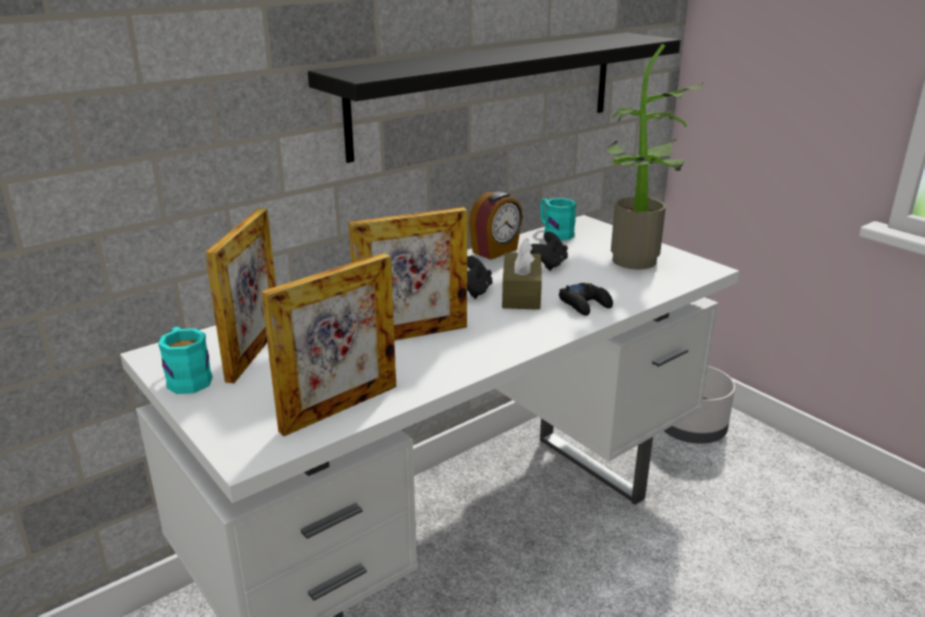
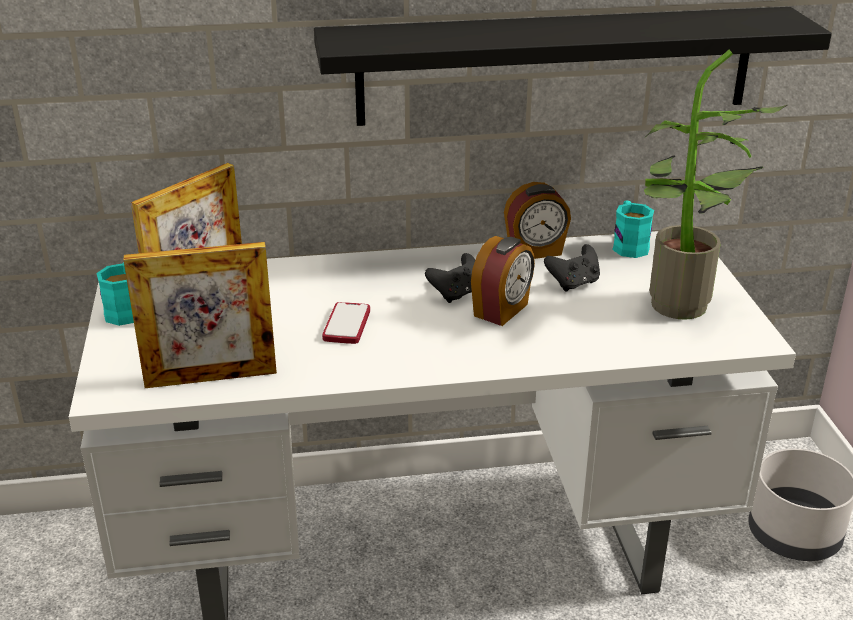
camera: 30 degrees right, 5 degrees up
picture frame [348,207,467,341] -> phone [322,302,370,344]
brown tissue box [502,238,542,310] -> alarm clock [471,236,535,326]
black game controller [559,283,613,316] -> none

